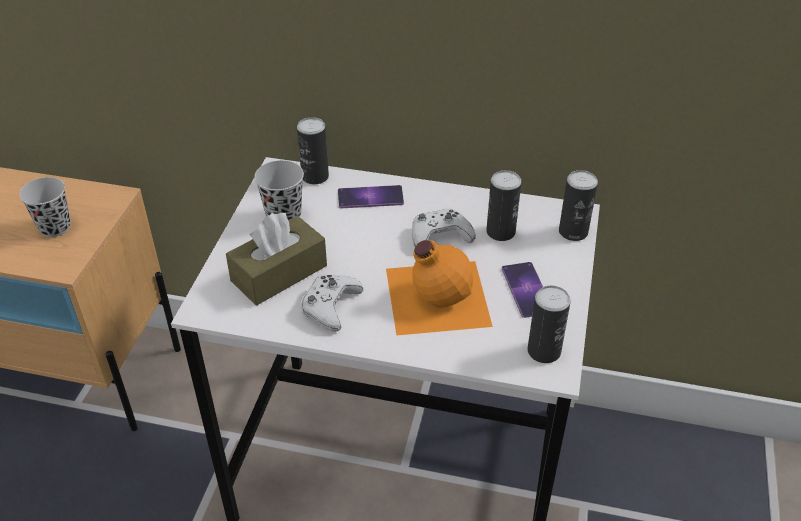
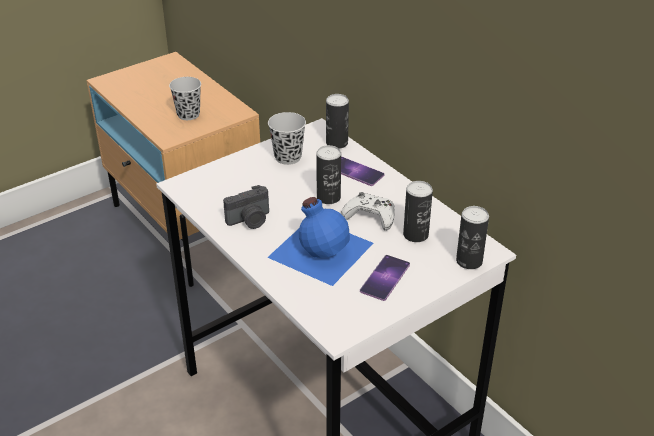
camera: 40 degrees right, 5 degrees down
brown tissue box [226,213,327,305] -> none
white game controller [301,275,363,332] -> camera [223,185,269,229]
orange bottle [386,240,493,335] -> blue bottle [267,197,373,286]
can [528,286,571,363] -> can moved to [316,145,341,204]

